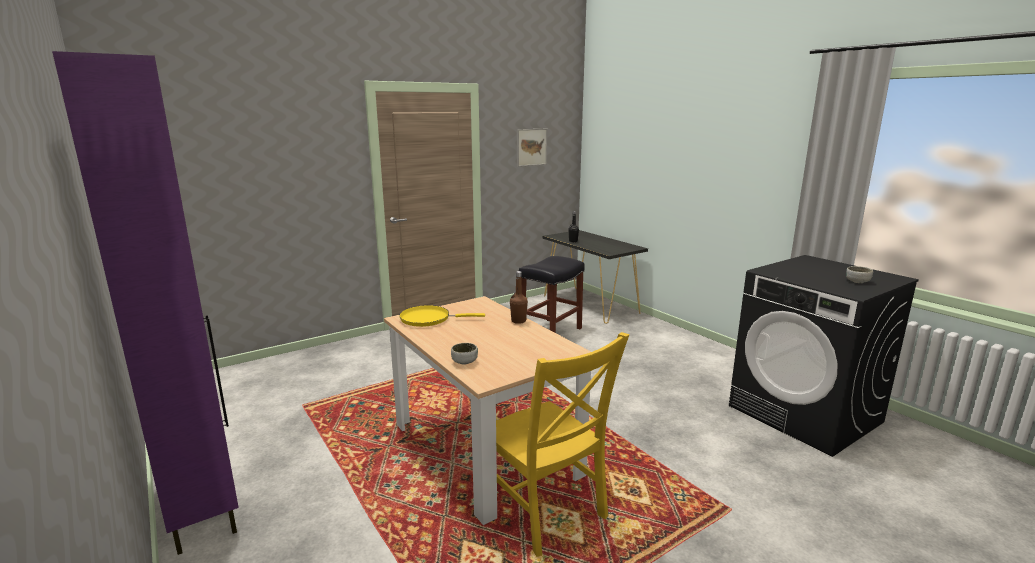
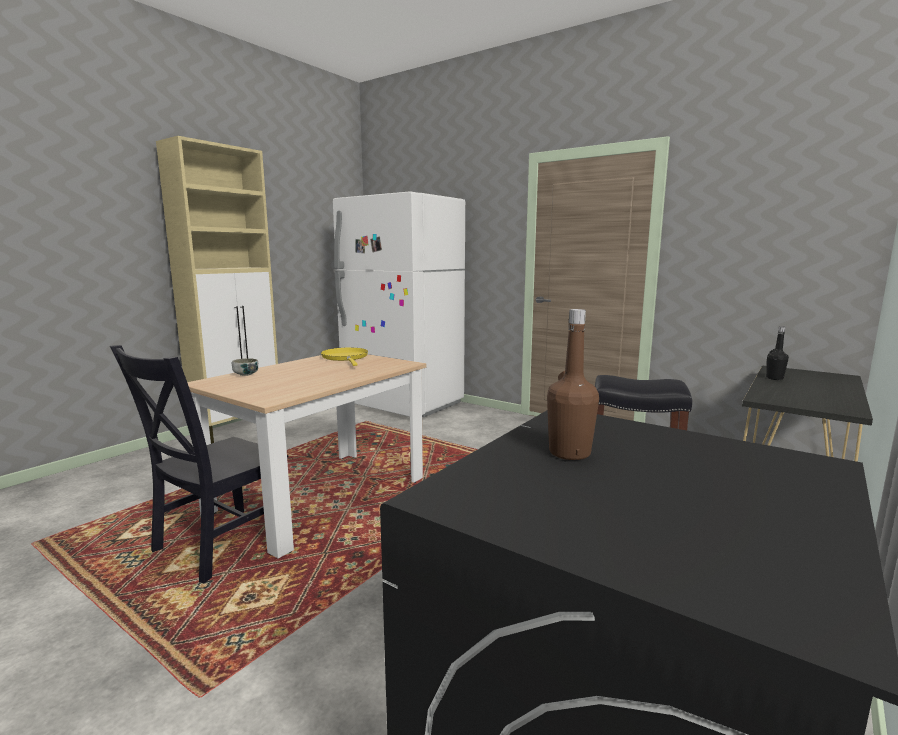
camera: 70 degrees right, 5 degrees down
purple cabinet [52,51,239,555] -> beige cabinet [156,136,278,444]
yellow chair [496,332,630,557] -> black chair [110,345,288,583]
brown bottle [510,271,528,324] -> brown bottle moved to [547,309,599,460]
picture [517,129,547,167] -> none
bowl [846,266,873,283] -> none
none -> white fridge [333,191,465,417]

